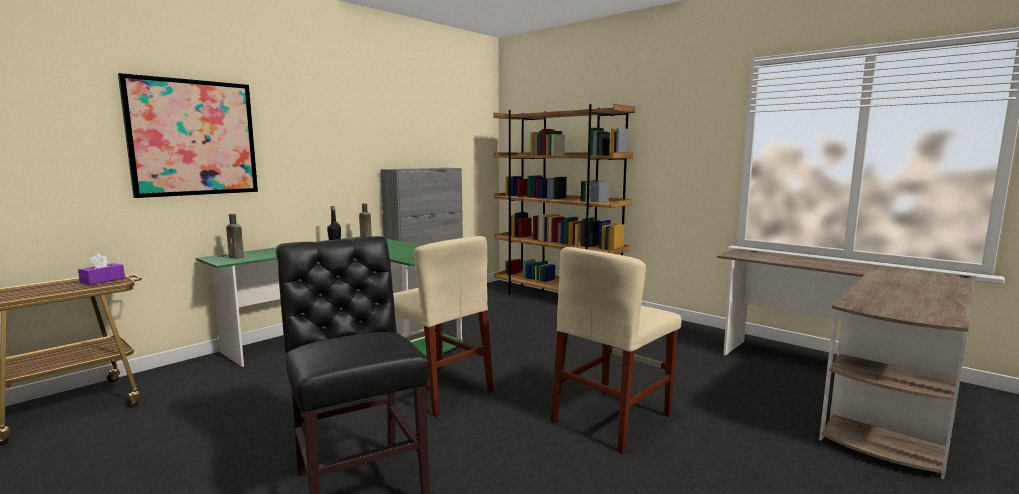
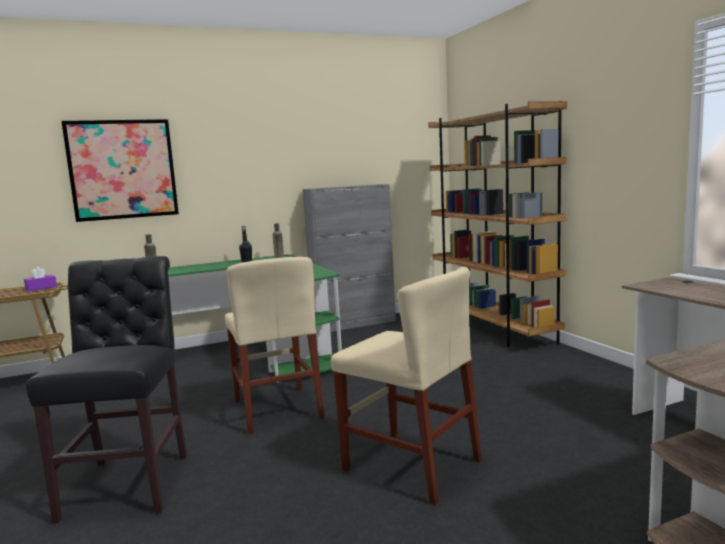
camera: 25 degrees right, 0 degrees up
beige chair [550,247,682,453] -> beige chair turned 120 degrees counterclockwise [331,267,482,505]

